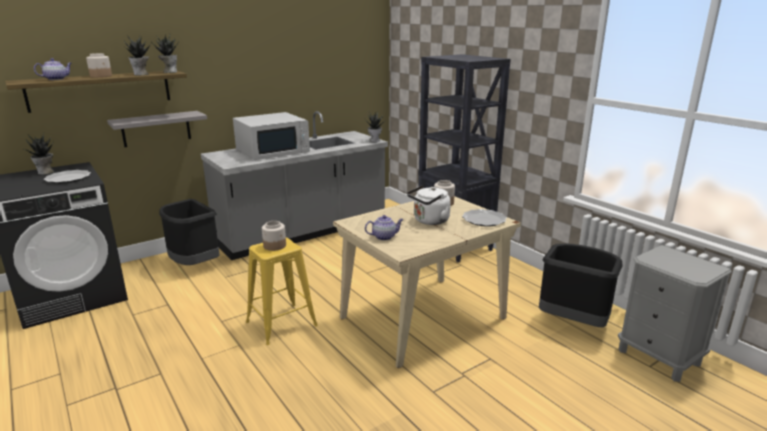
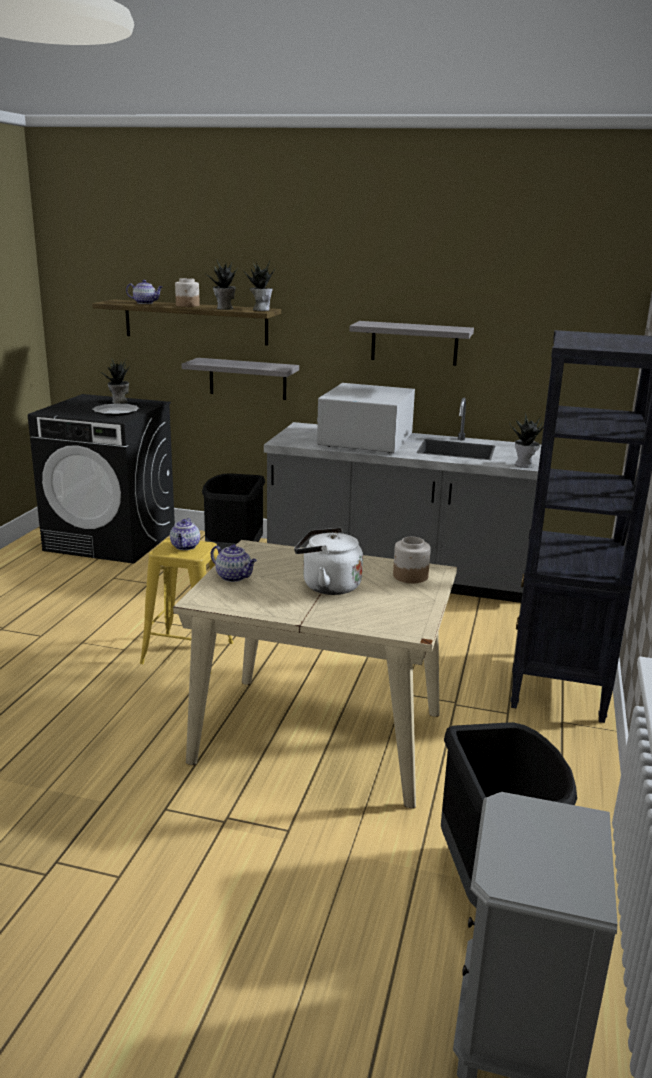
camera: 50 degrees right, 0 degrees up
white microwave [233,112,310,160] -> white microwave turned 90 degrees clockwise [317,383,415,453]
jar [262,221,286,251] -> teapot [170,518,200,550]
plate [462,209,507,227] -> none
none -> grey shelf [349,321,474,366]

